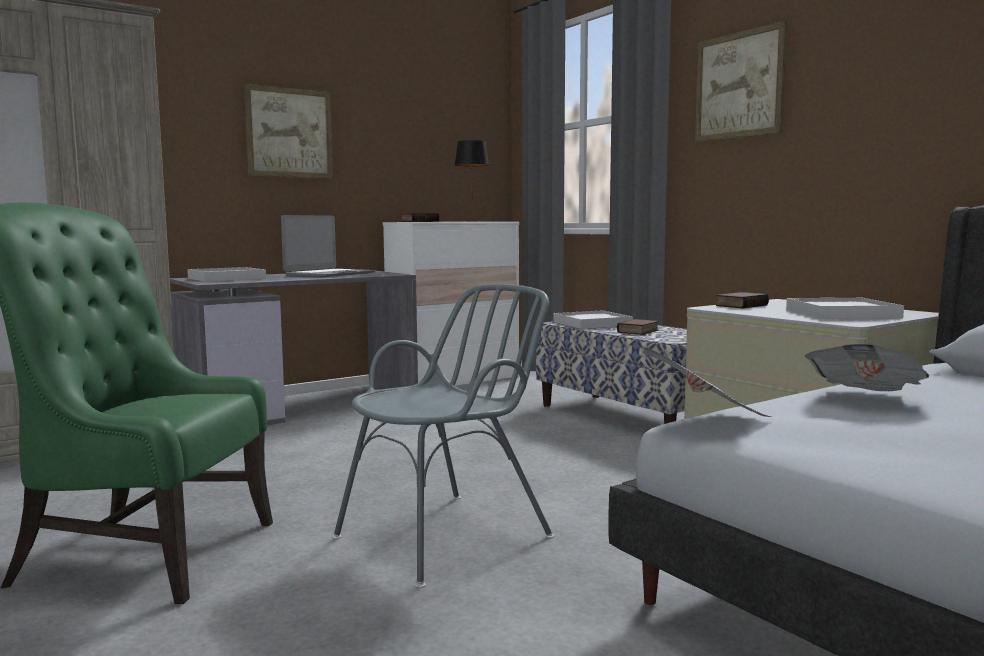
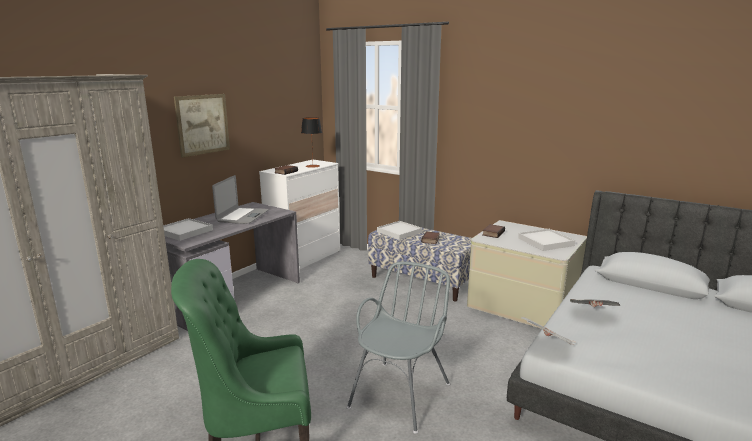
camera: 20 degrees left, 10 degrees up
picture [695,21,787,143] -> none

